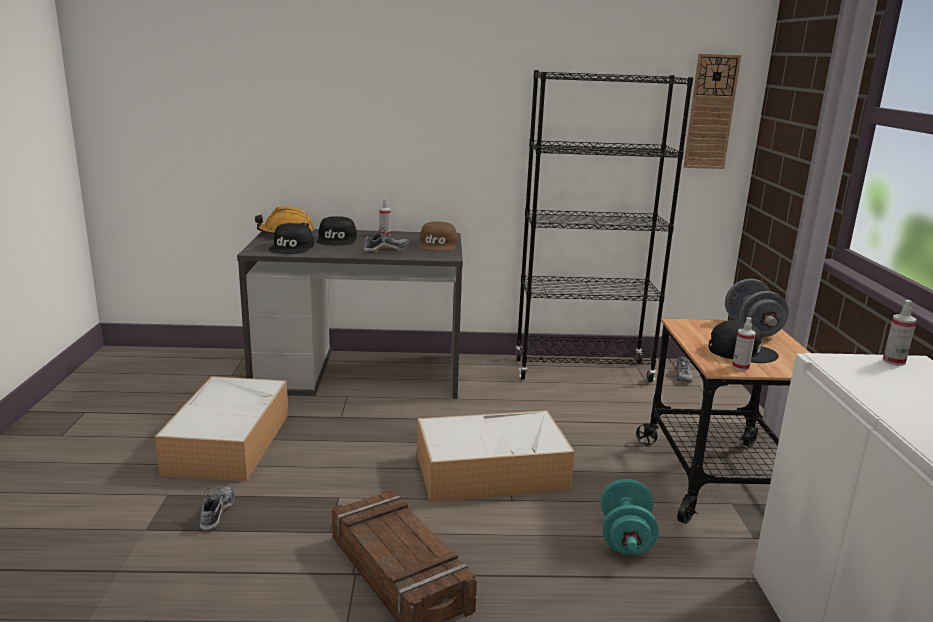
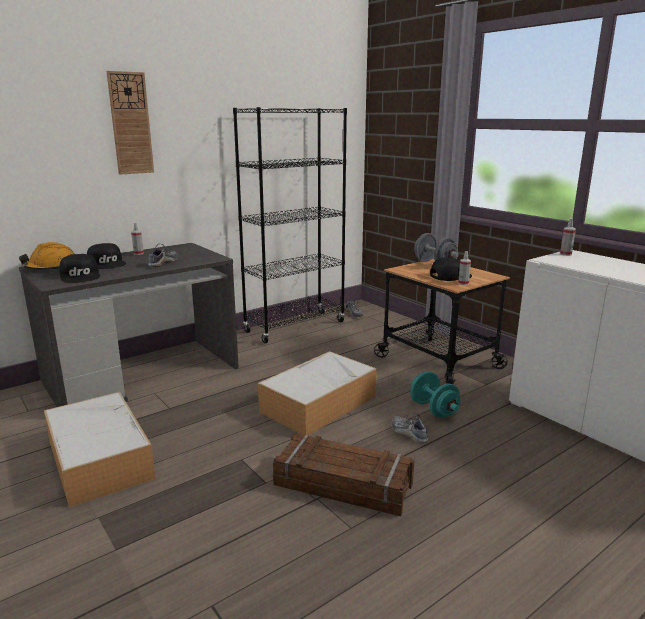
camera: 35 degrees left, 0 degrees up
shoe [200,486,235,531] -> shoe moved to [392,413,428,443]
brown cap [417,222,458,251] -> none
wall clock [684,54,741,169] -> wall clock moved to [106,71,154,175]

